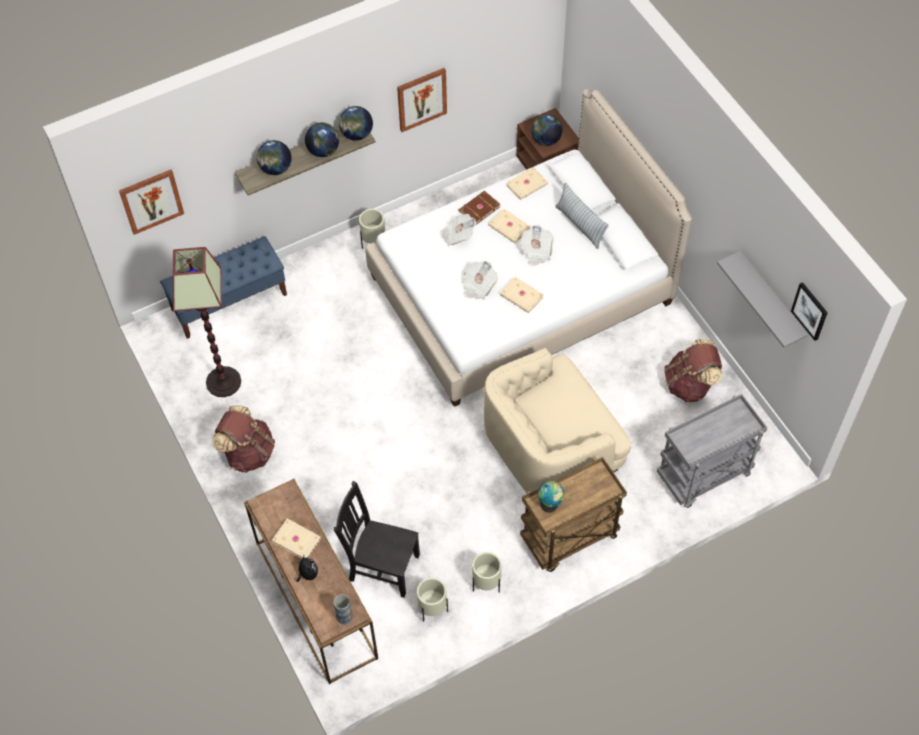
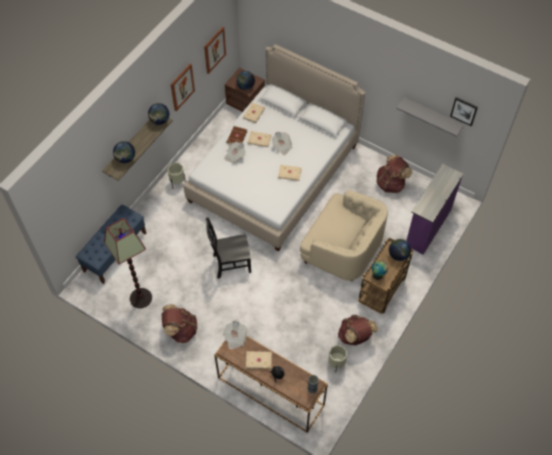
camera: 30 degrees left, 0 degrees up
picture [119,169,184,235] -> picture moved to [204,27,226,74]
globe [305,122,339,157] -> globe moved to [389,239,411,261]
black chair [334,481,420,597] -> black chair moved to [206,217,251,279]
newspaper [463,261,498,300] -> newspaper moved to [223,320,247,349]
beige planter [472,552,501,593] -> brown backpack [338,315,378,345]
beige armchair [484,348,631,493] -> beige armchair turned 90 degrees counterclockwise [300,190,388,281]
pillow [555,182,609,249] -> none
grey cart [657,394,767,508] -> purple dresser [406,164,464,254]

